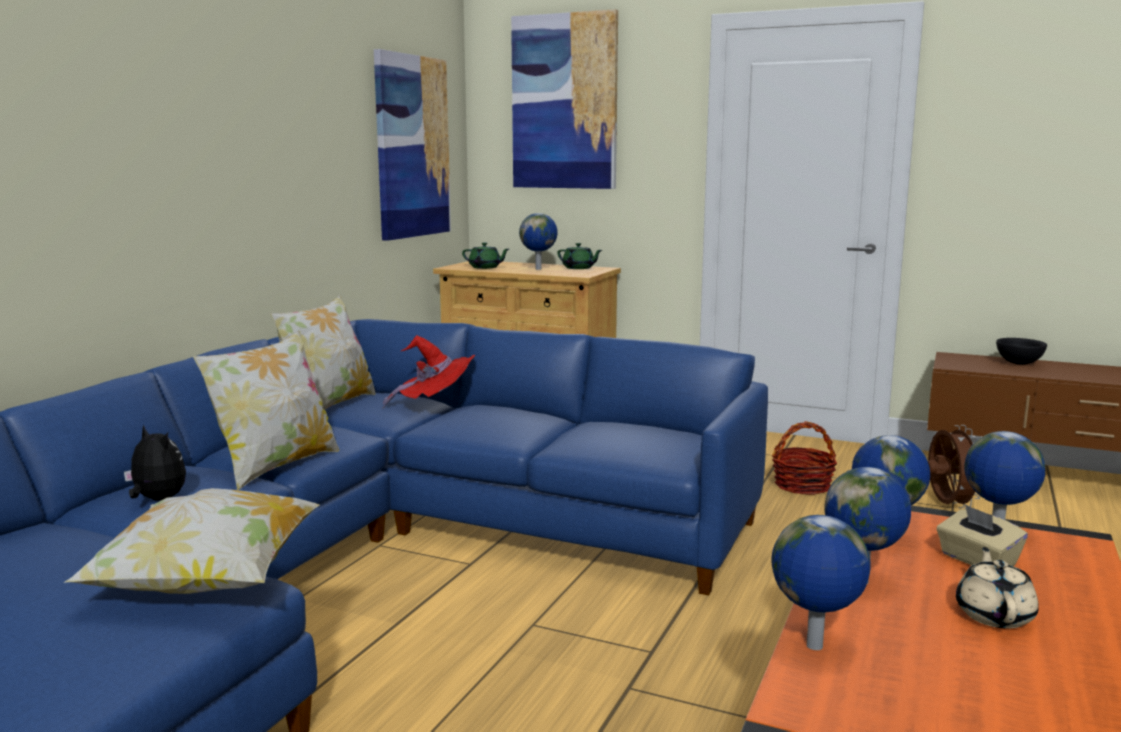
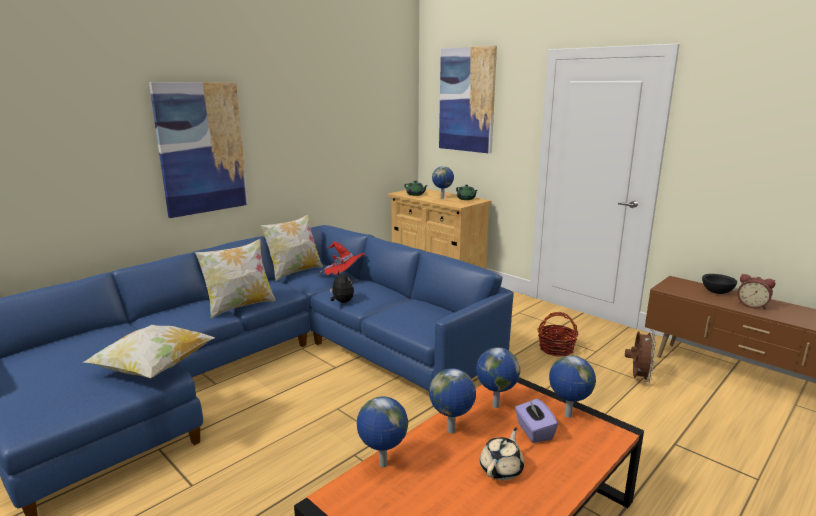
camera: 20 degrees right, 5 degrees up
plush toy [124,425,186,501] -> plush toy moved to [330,270,354,303]
picture [374,49,451,241] -> picture moved to [149,82,248,218]
beige tissue box [937,504,1028,566] -> purple tissue box [515,399,558,443]
none -> alarm clock [737,274,775,309]

